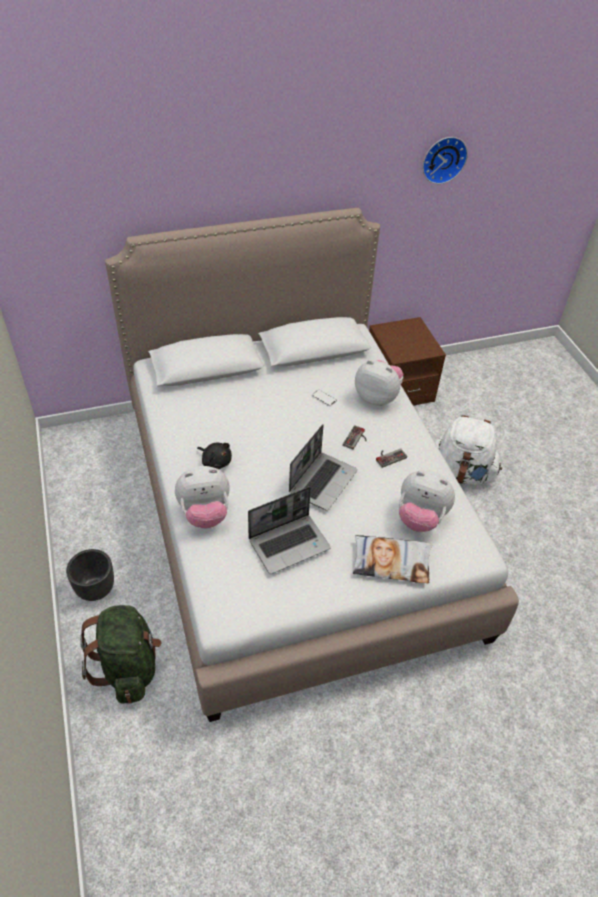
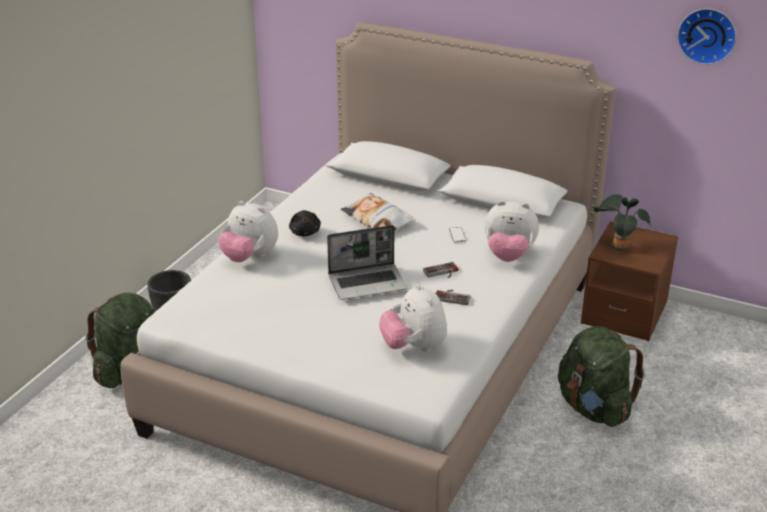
camera: 45 degrees right, 15 degrees down
laptop [248,487,331,574] -> none
pillow [353,535,432,583] -> pillow moved to [340,193,416,231]
plush toy [355,360,404,406] -> plush toy turned 120 degrees clockwise [485,201,539,262]
white backpack [435,415,502,485] -> green backpack [558,326,645,427]
none -> potted plant [594,194,651,253]

